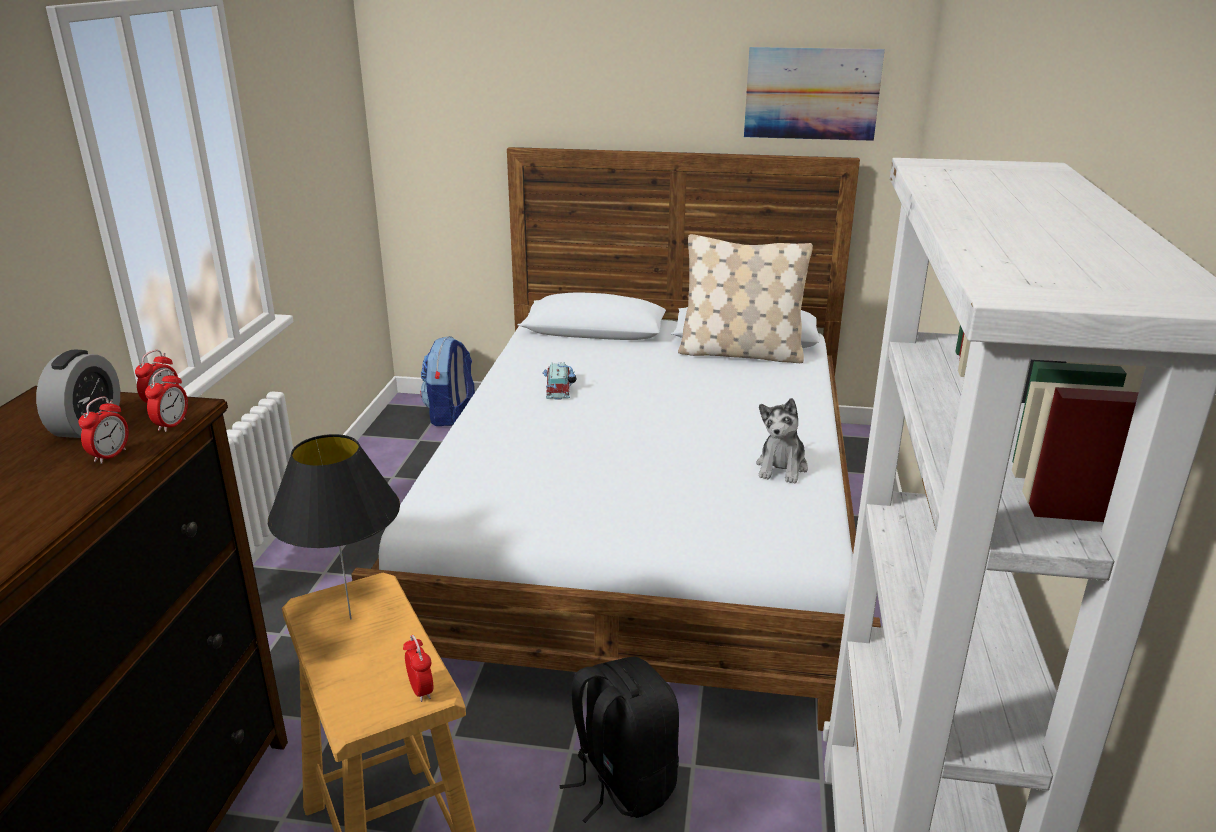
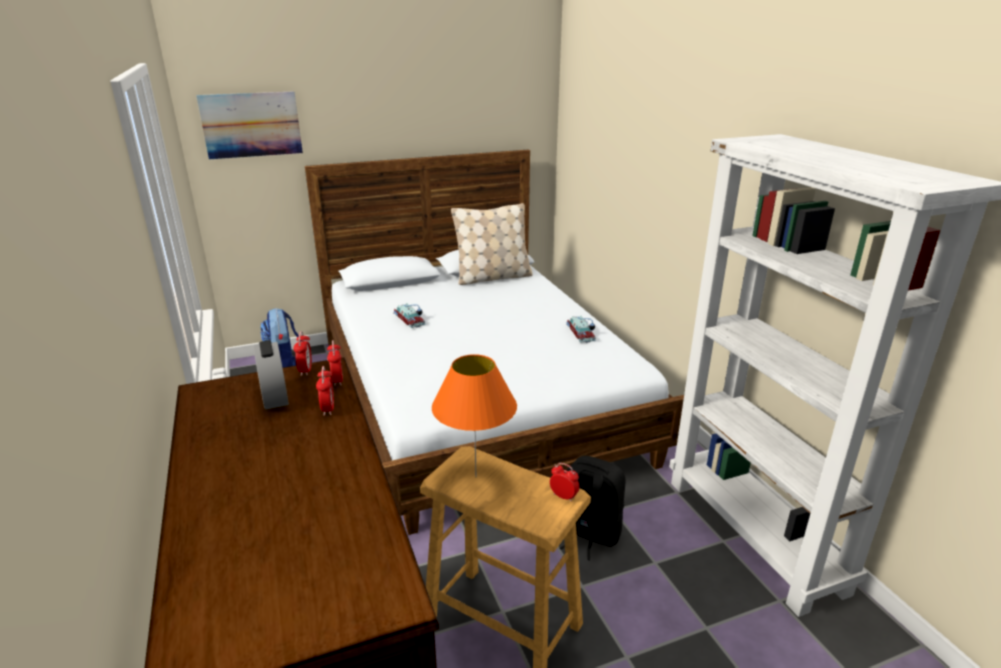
camera: 30 degrees left, 0 degrees up
black table lamp [268,434,400,620] -> orange table lamp [432,354,517,477]
picture [744,47,885,141] -> picture moved to [196,91,303,159]
plush toy [756,398,808,484] -> toy car [566,316,596,343]

